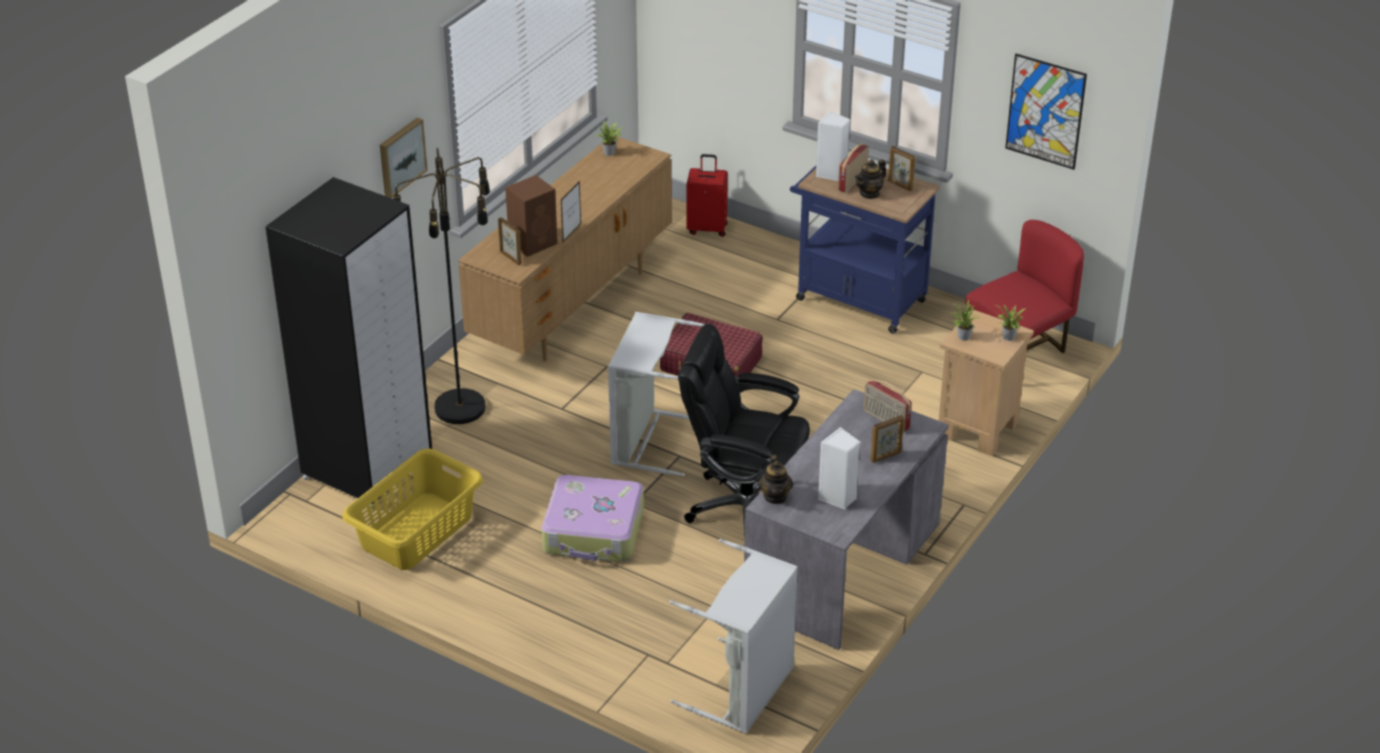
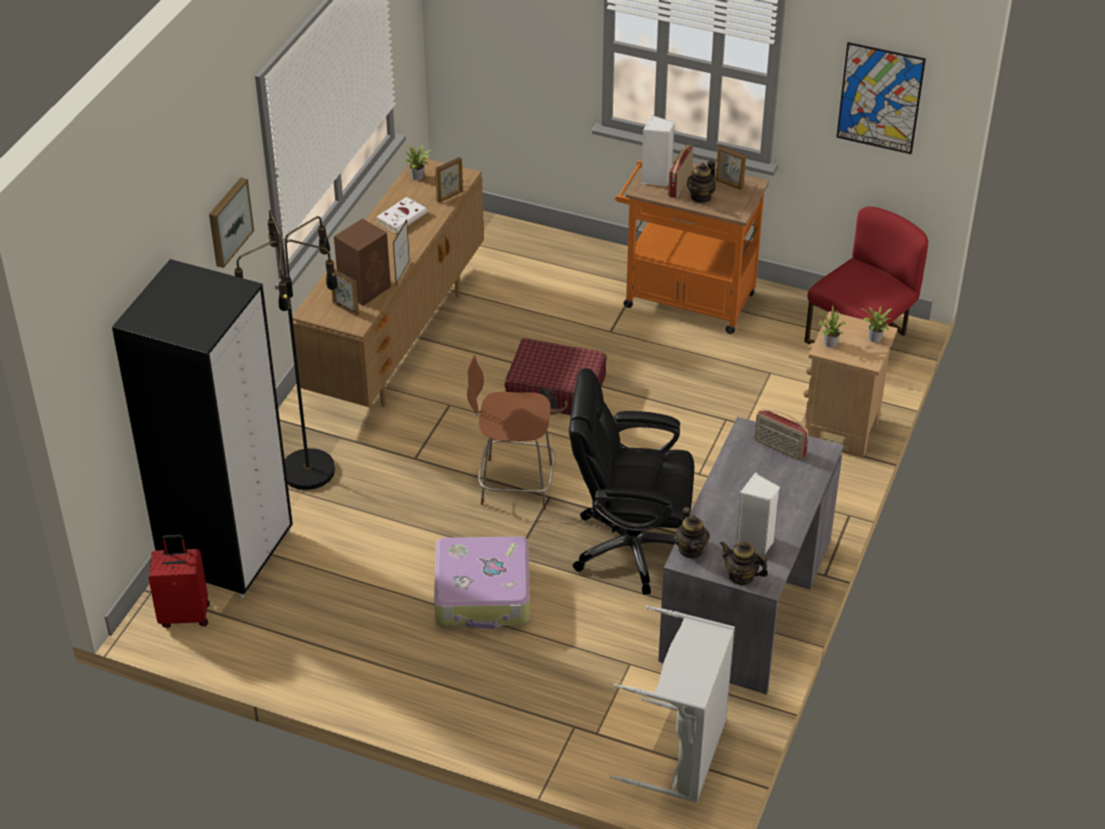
camera: 10 degrees left, 5 degrees up
yellow laundry basket [342,449,483,570] -> none
grey laundry basket [608,312,705,476] -> brown chair [467,355,555,510]
red suitcase [686,154,728,237] -> red suitcase moved to [148,535,210,628]
blue cart [790,166,940,334] -> orange cart [615,158,769,334]
picture frame [870,415,904,463] -> picture frame moved to [435,157,463,203]
none -> white book [377,197,427,233]
none -> teapot [719,541,768,585]

